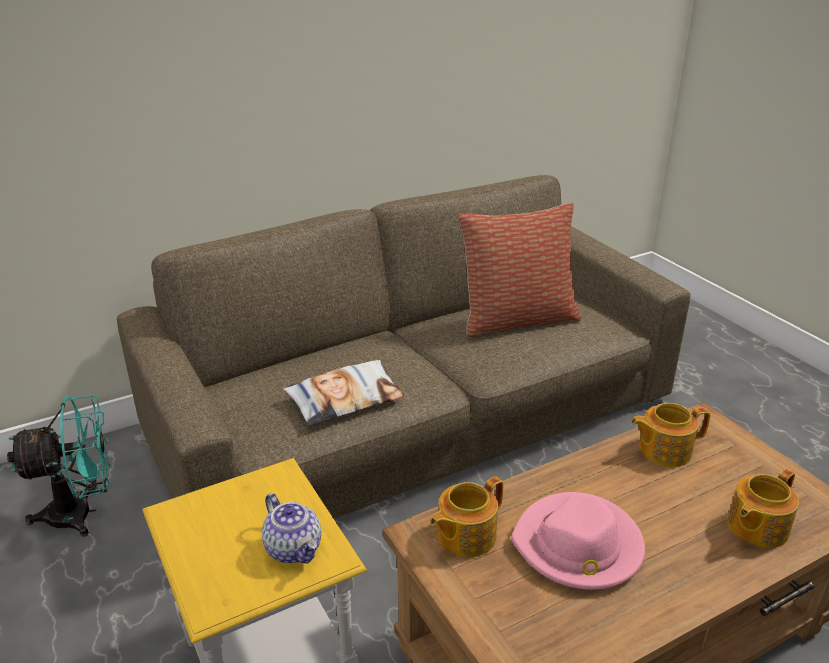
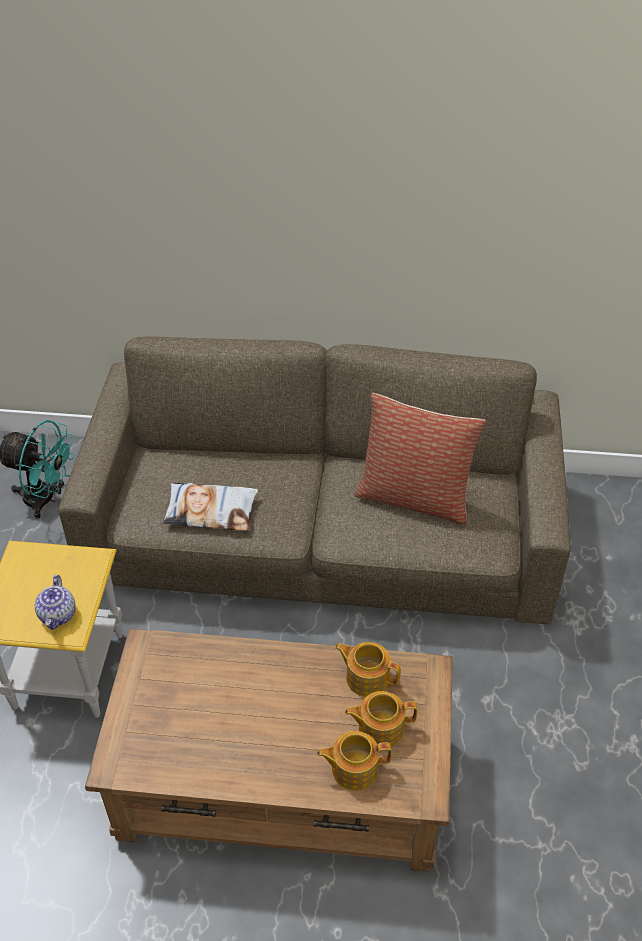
camera: 35 degrees right, 15 degrees up
teapot [430,476,504,557] -> teapot moved to [345,691,417,747]
pink hat [511,492,645,590] -> none

